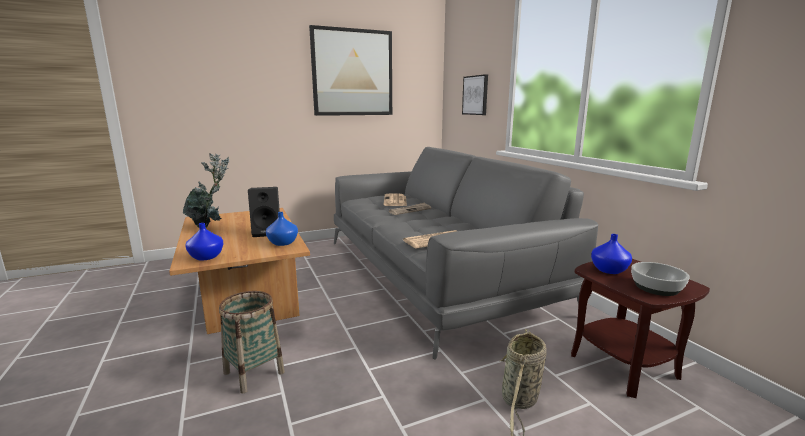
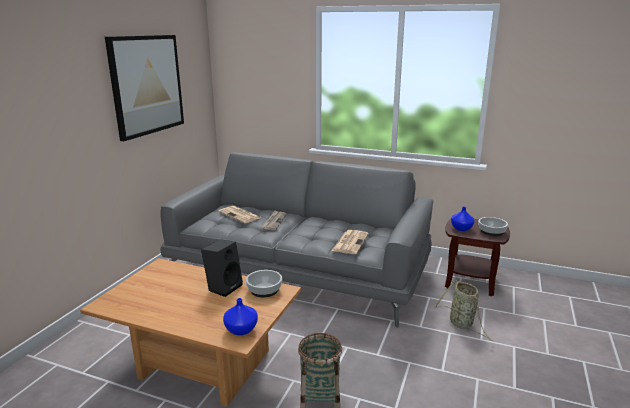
camera: 45 degrees left, 5 degrees up
potted plant [183,153,230,227] -> none
blue vase [266,212,298,246] -> bowl [246,270,282,297]
picture [462,74,488,115] -> none

